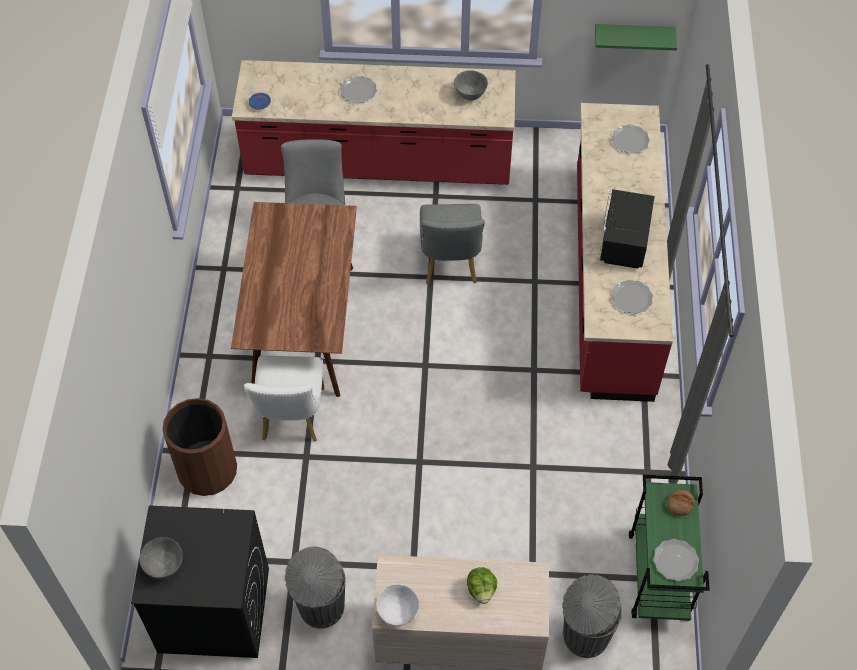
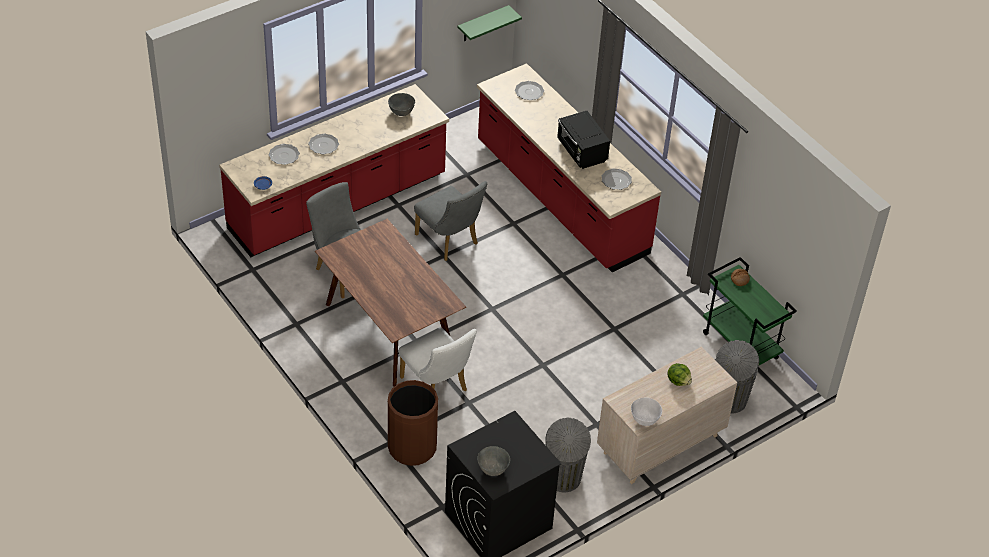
camera: 40 degrees left, 10 degrees down
plate [653,539,699,581] -> plate moved to [269,144,300,165]

